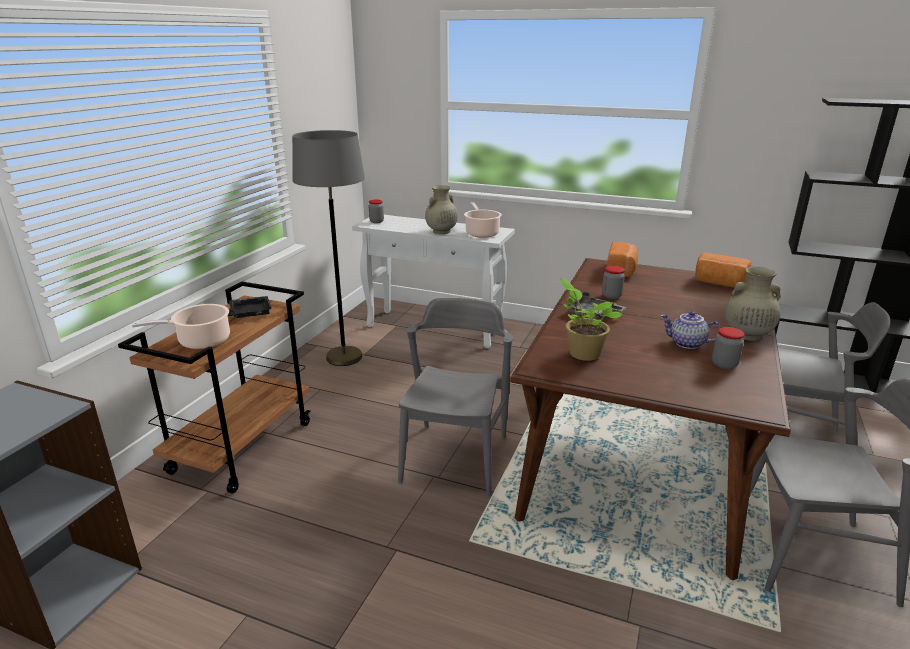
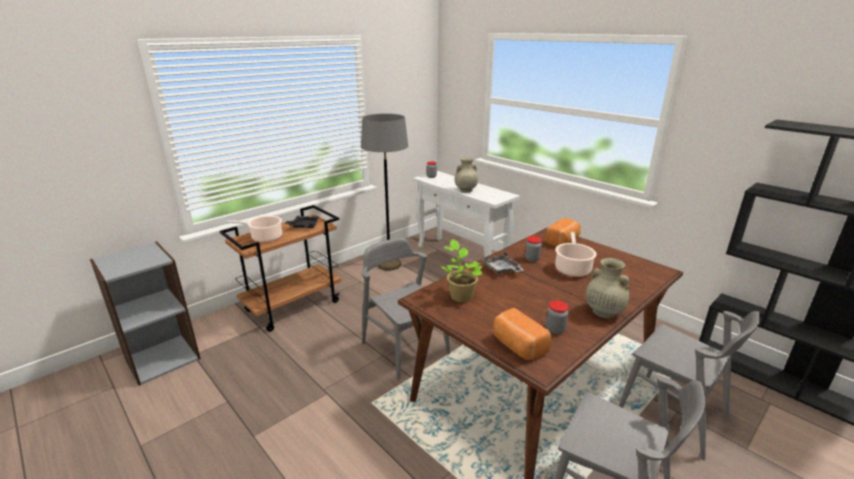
camera: 25 degrees right, 0 degrees up
grey chair [398,298,513,497] -> grey chair turned 75 degrees counterclockwise [361,237,450,380]
cooking pot [464,202,502,238] -> cooking pot moved to [555,232,597,277]
teapot [660,311,721,349] -> none
bread [695,253,751,287] -> bread moved to [493,308,551,360]

